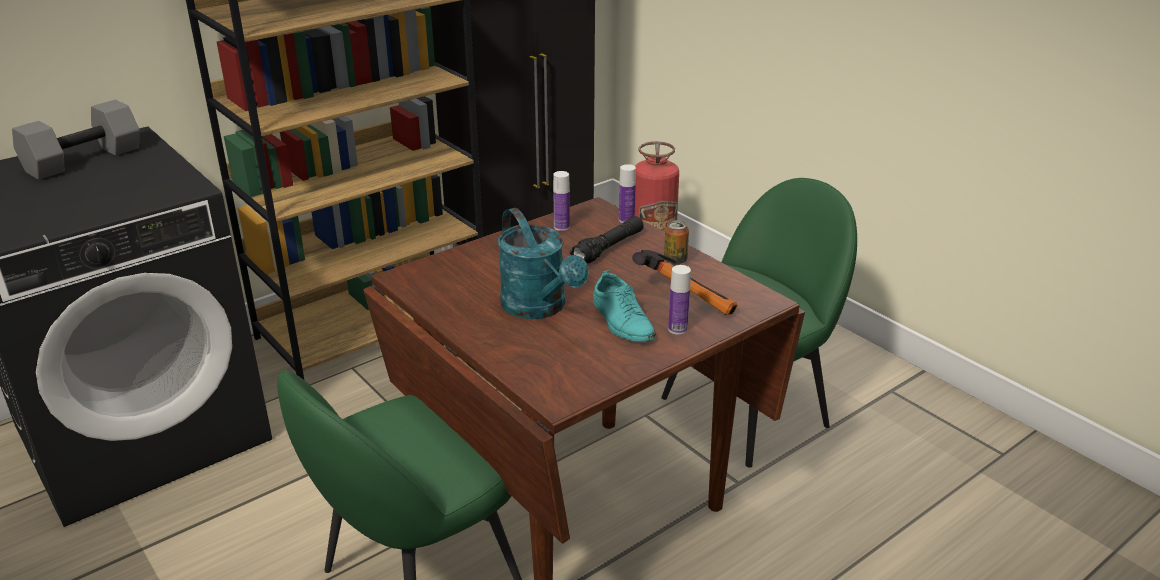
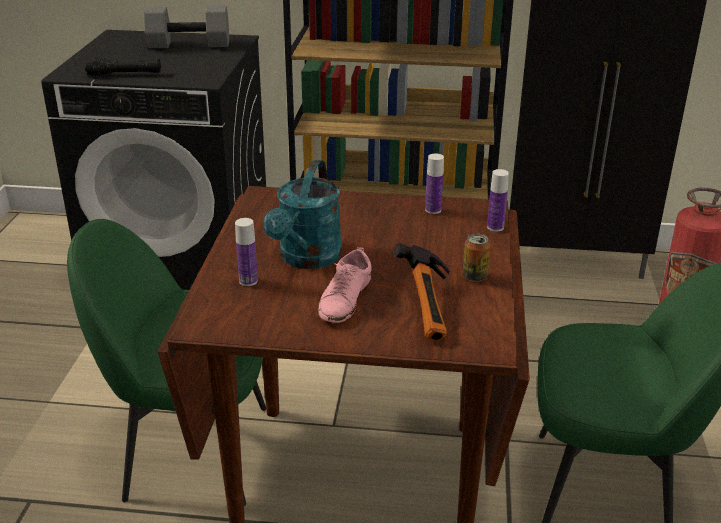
camera: 45 degrees right, 0 degrees up
black flashlight [569,216,644,263] -> black flashlight moved to [84,57,161,76]
turquoise shoe [593,270,656,342] -> pink shoe [318,247,372,323]
bottle [668,265,691,335] -> bottle moved to [235,218,258,286]

